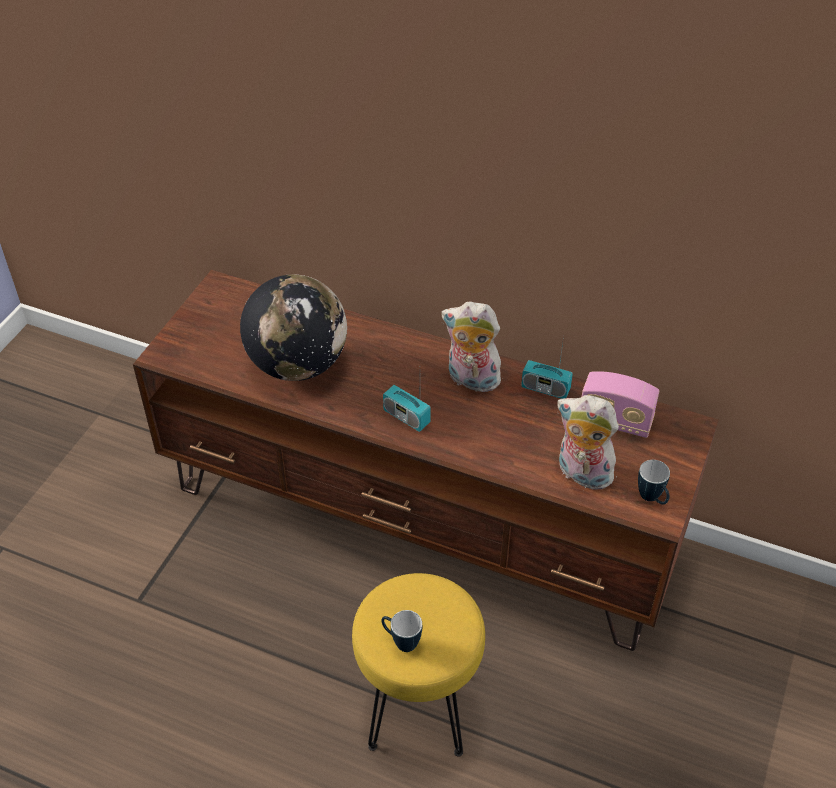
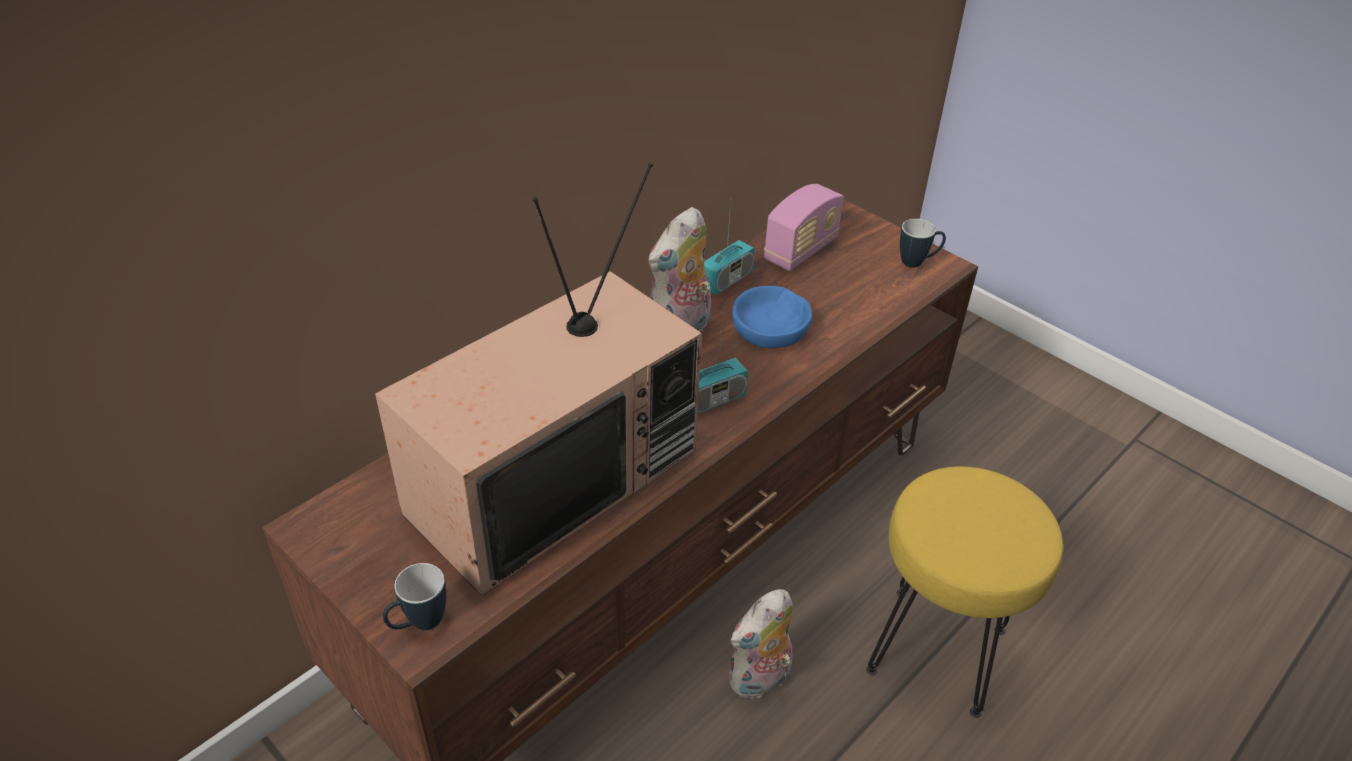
camera: 70 degrees left, 5 degrees down
globe [240,274,347,381] -> television [375,163,702,596]
mug [381,610,422,652] -> mug moved to [383,563,446,630]
plush toy [557,395,619,490] -> plush toy moved to [729,589,793,699]
none -> blue bowl [732,286,812,348]

